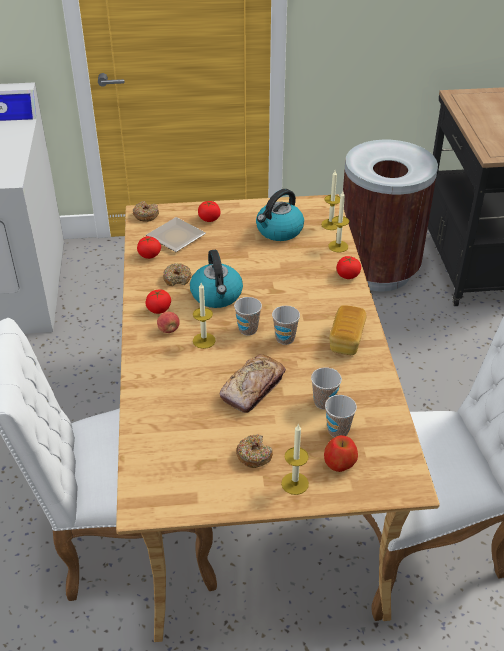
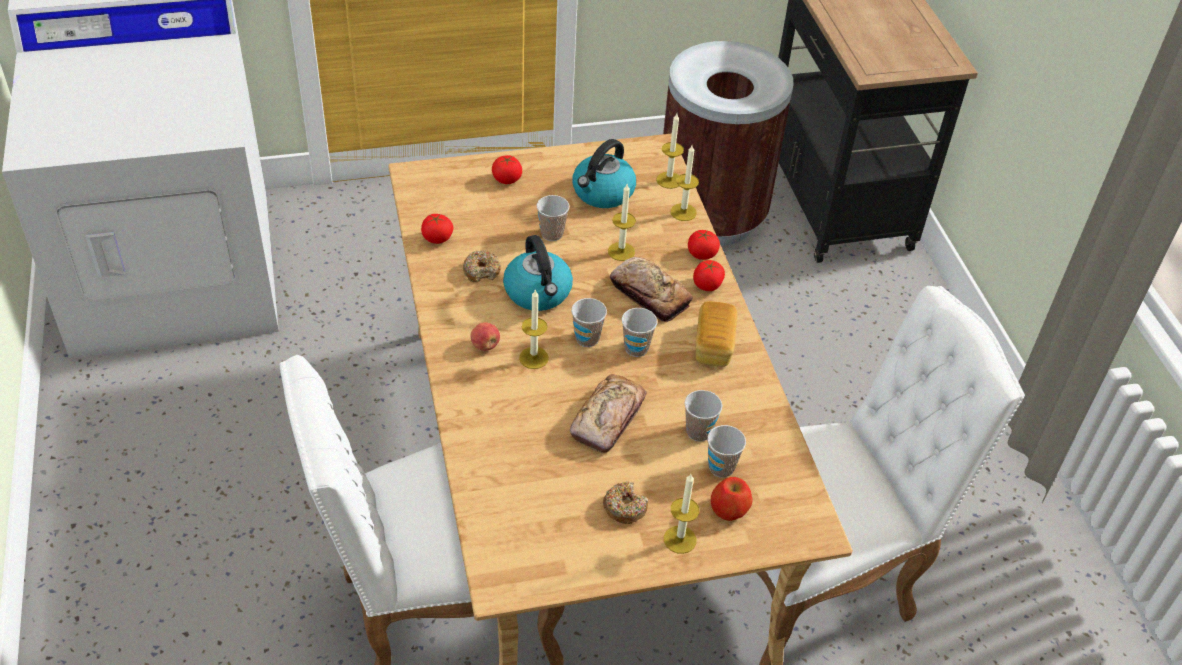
camera: 10 degrees left, 5 degrees up
donut [133,201,159,222] -> none
tomato [145,290,171,314] -> tomato moved to [693,260,725,291]
plate [146,217,206,252] -> none
none -> cup [537,195,570,241]
none -> candle [608,184,636,261]
none -> bread [610,257,693,322]

